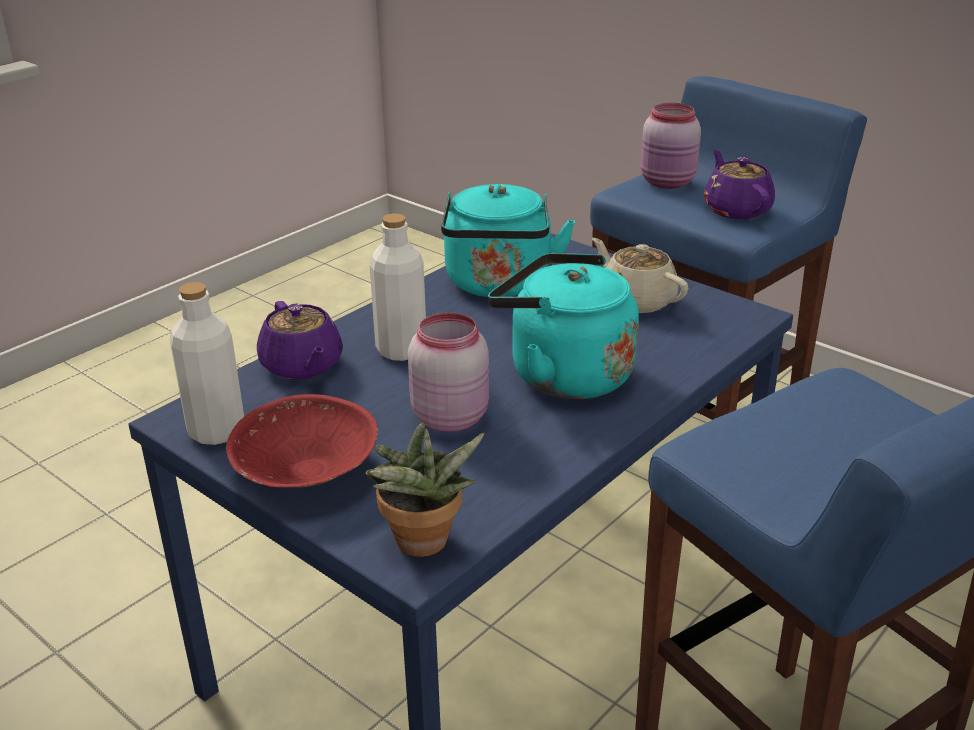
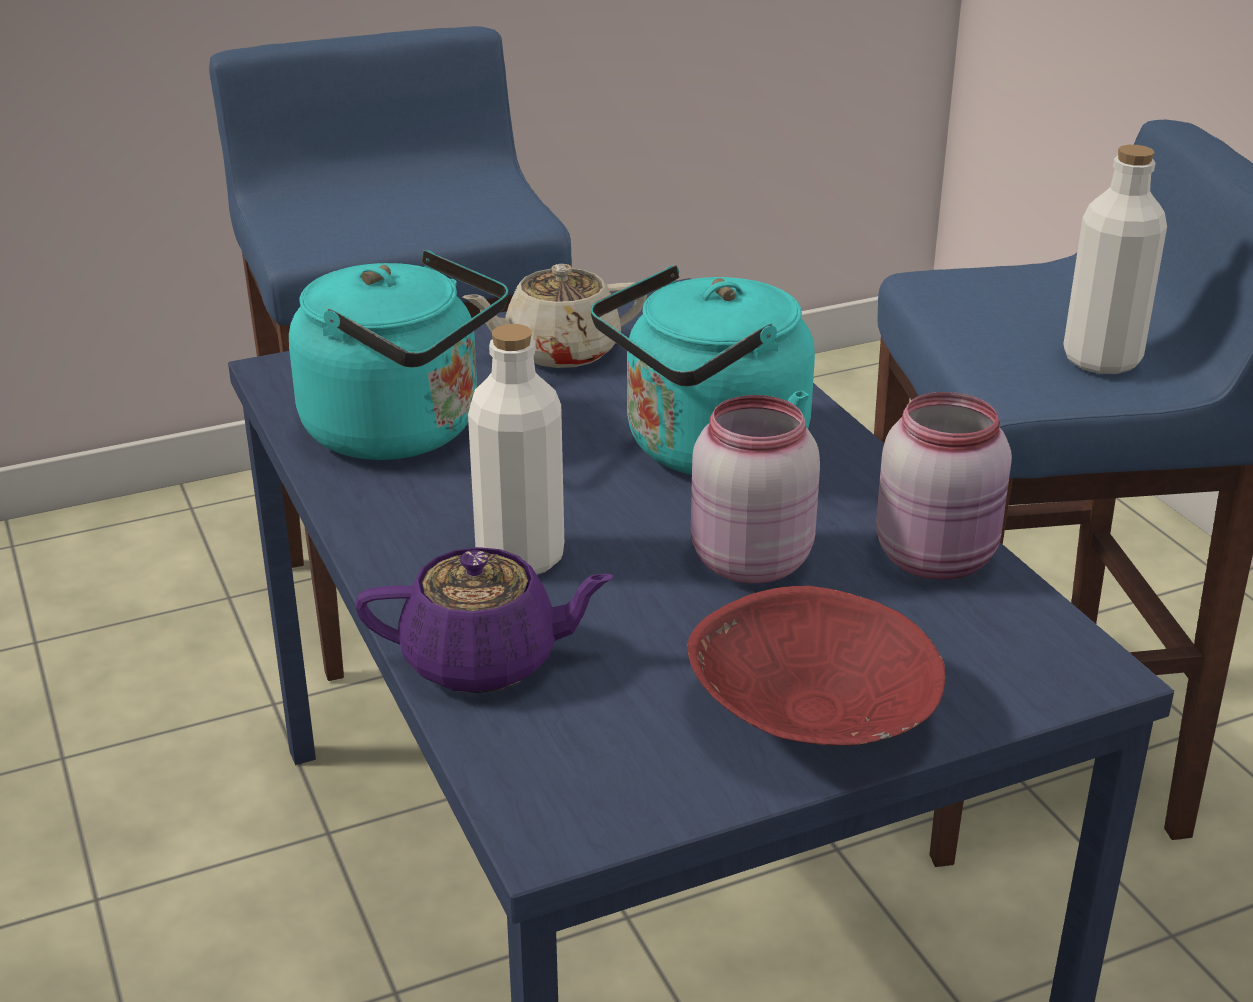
camera: 65 degrees left, 0 degrees up
white bottle [170,282,244,445] -> white bottle moved to [1063,145,1167,374]
potted plant [366,423,485,557] -> none
pink jar [641,103,701,189] -> pink jar moved to [876,392,1012,580]
purple teapot [704,150,775,219] -> none

